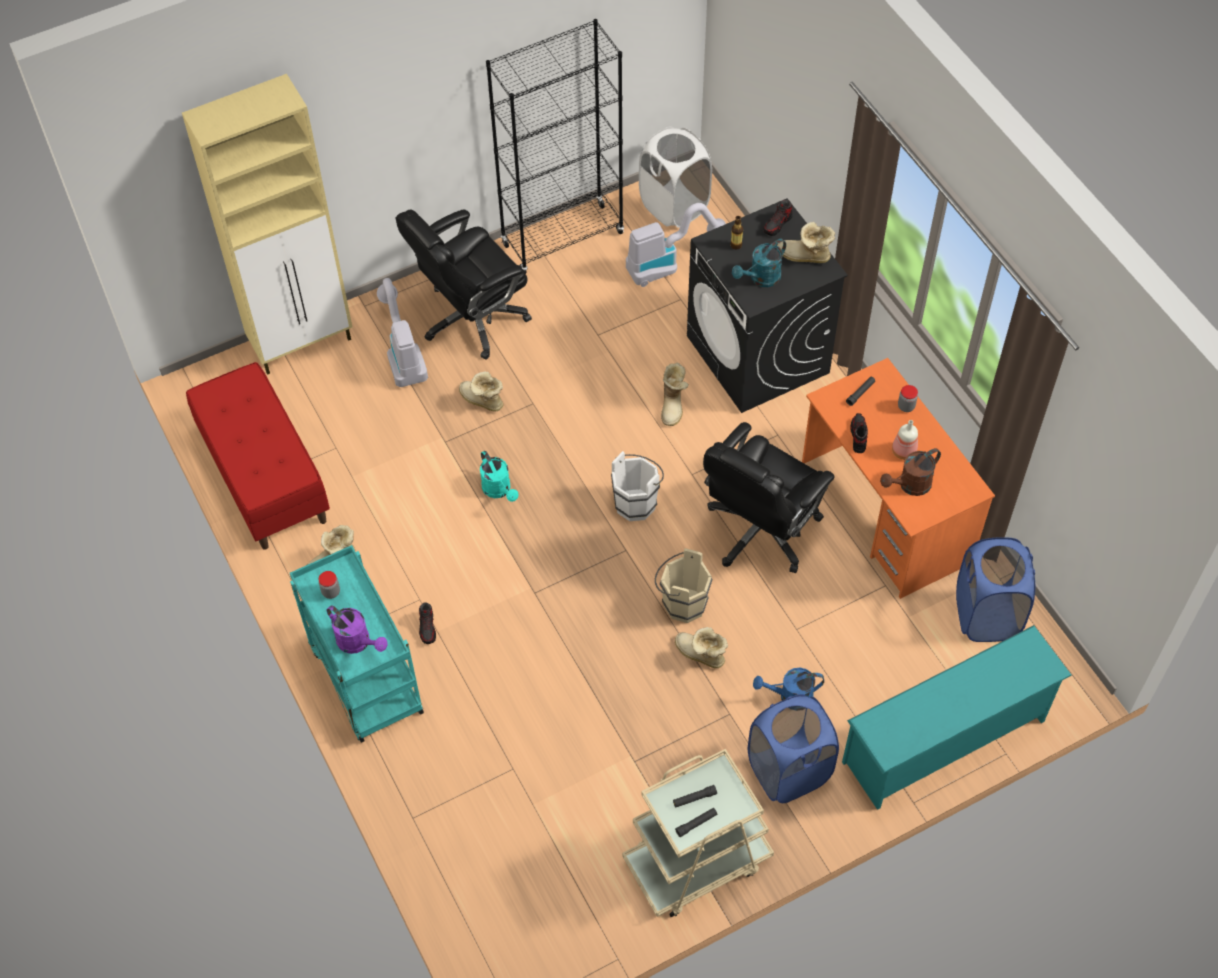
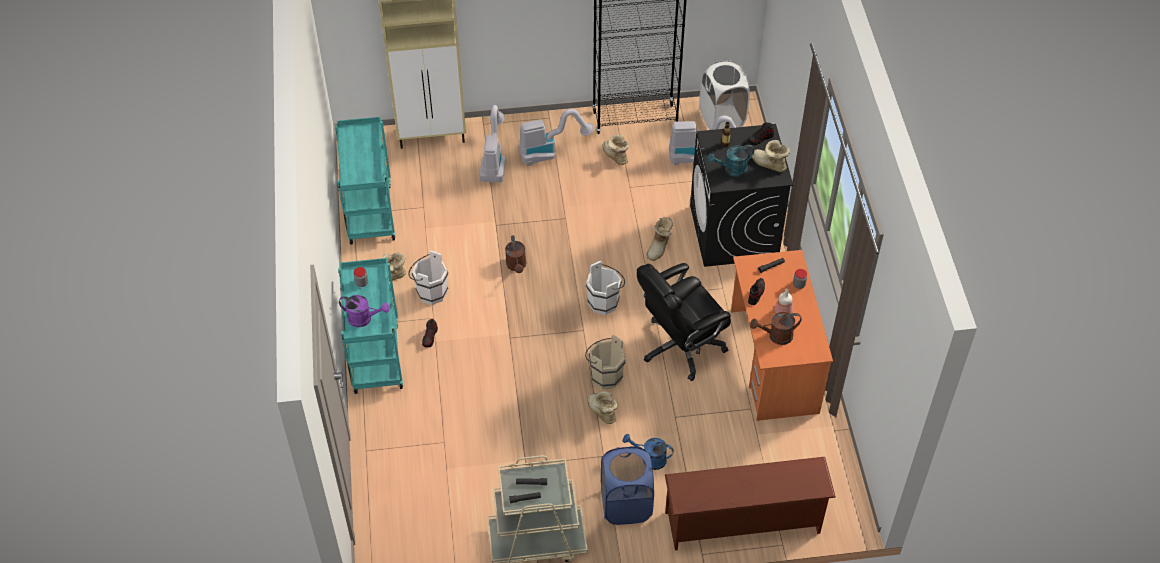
camera: 20 degrees right, 5 degrees down
red bench [186,362,330,550] -> turquoise cart [335,117,396,245]
purple watering can [327,605,388,654] -> purple watering can turned 45 degrees counterclockwise [339,295,389,327]
black office chair [395,209,532,360] -> vacuum cleaner [519,109,594,166]
boot [459,371,504,412] -> boot moved to [602,135,629,165]
turquoise watering can [480,451,518,502] -> brown watering can [505,235,526,273]
turquoise shoe rack [842,625,1072,810] -> brown shoe rack [665,457,836,550]
blue laundry basket [956,537,1035,642] -> none
none -> white bucket [408,250,448,305]

